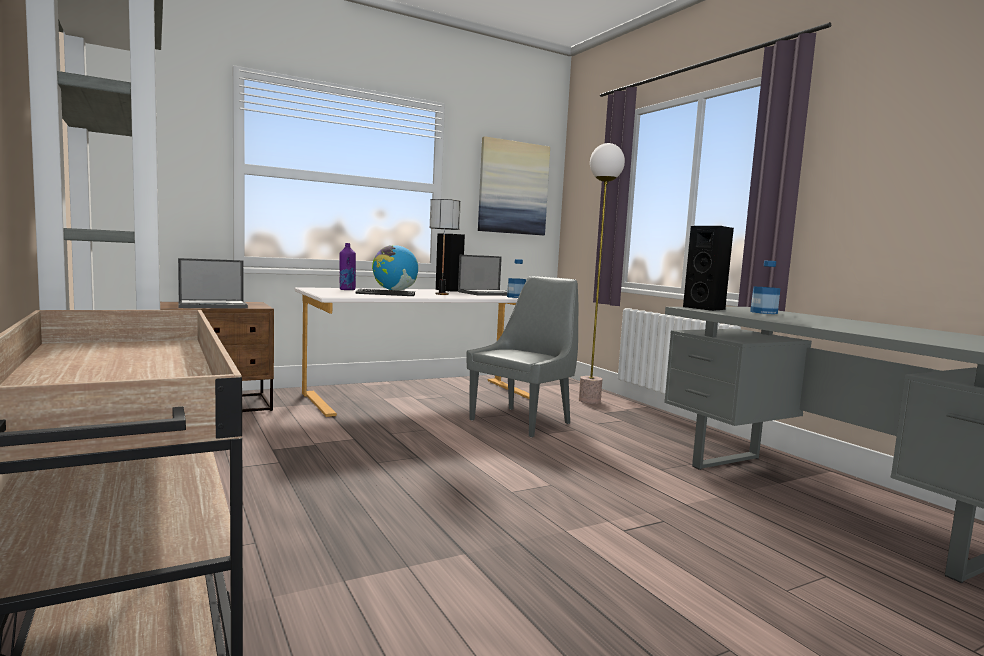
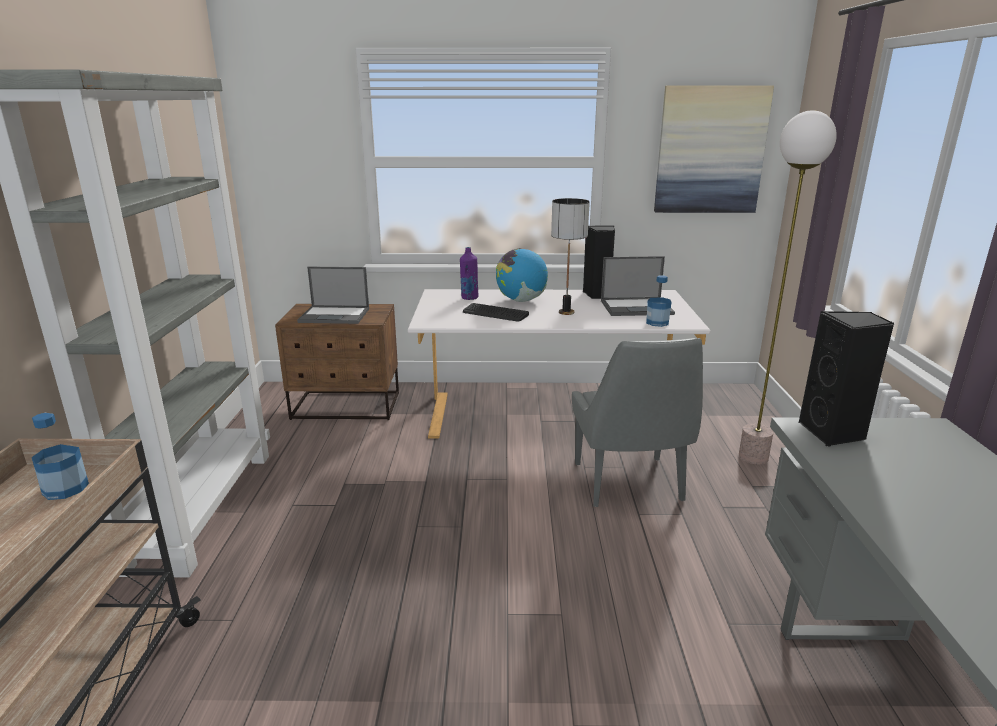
camera: 30 degrees right, 15 degrees up
grey chair [466,276,578,437] -> grey chair turned 105 degrees clockwise [572,338,703,507]
bottle [750,261,781,314] -> bottle moved to [32,413,89,500]

